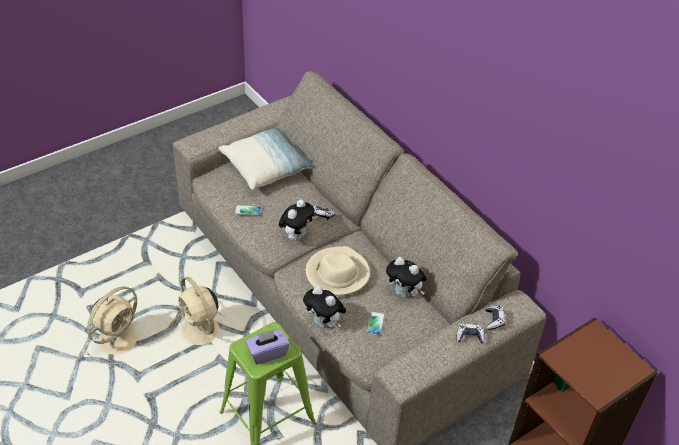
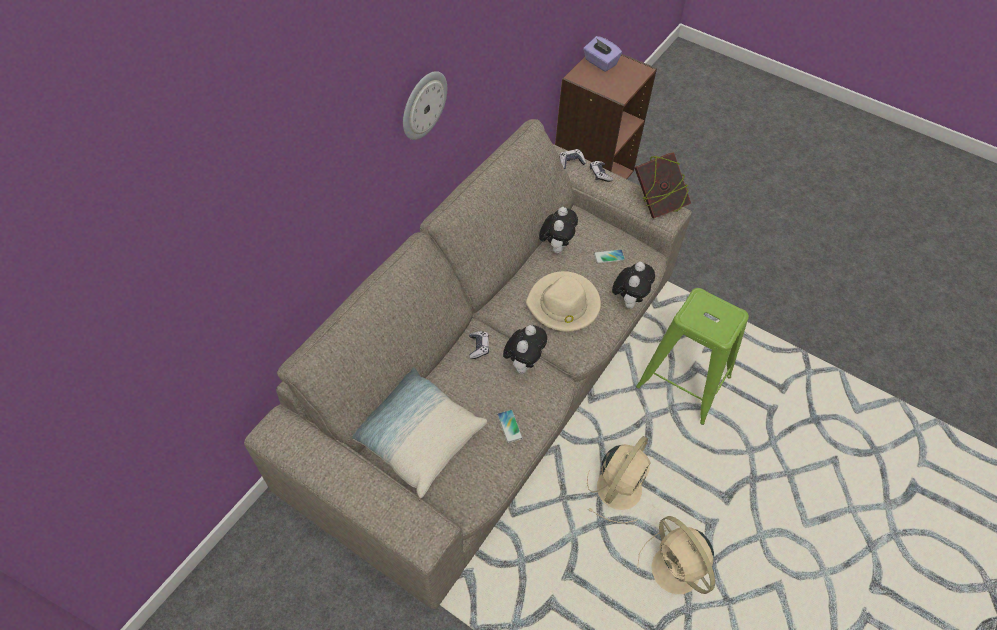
camera: 110 degrees left, 10 degrees up
beige fan [85,287,137,364] -> beige fan turned 135 degrees counterclockwise [637,516,715,594]
purple tissue box [245,329,290,365] -> purple tissue box moved to [583,36,622,72]
plush toy [279,199,314,240] -> plush toy turned 105 degrees clockwise [503,325,547,374]
none -> wall clock [403,71,447,140]
none -> book [634,152,691,218]

